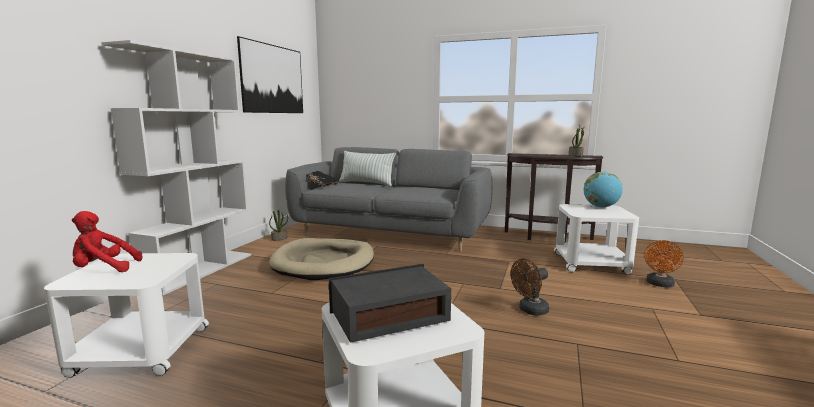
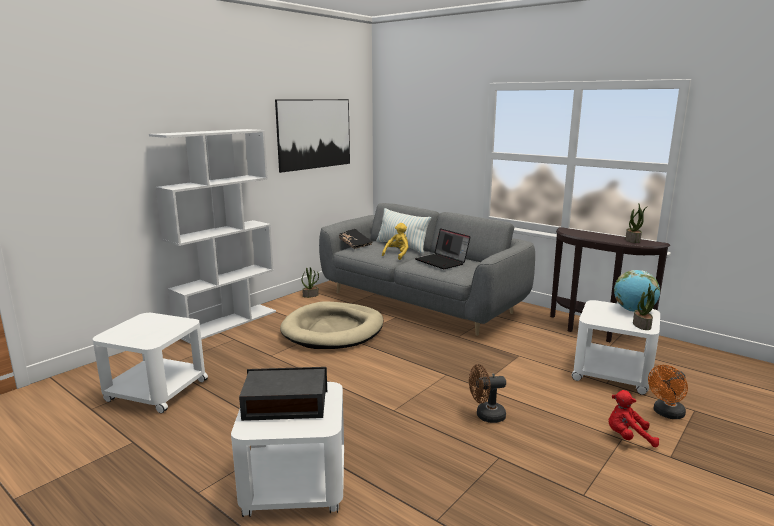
camera: 20 degrees right, 5 degrees up
red plush toy [72,211,143,272] -> red plush toy moved to [608,390,659,447]
none -> yellow plush toy [382,223,408,260]
none -> laptop [415,228,470,269]
none -> potted plant [633,284,659,330]

